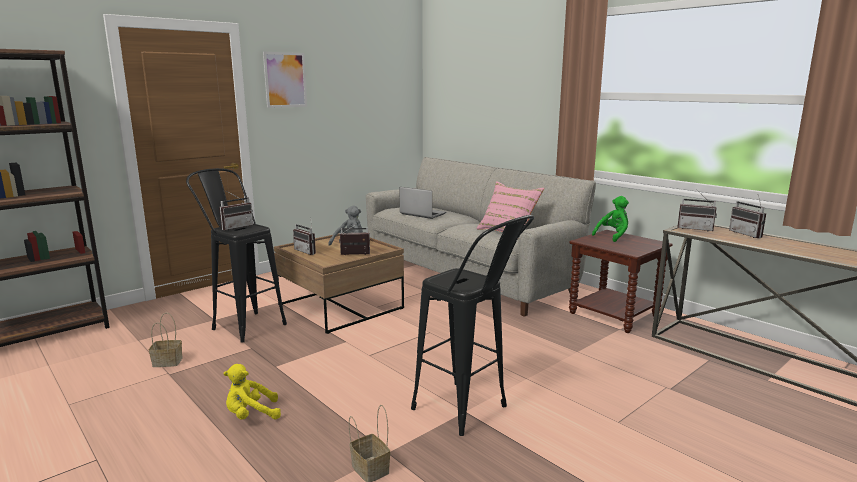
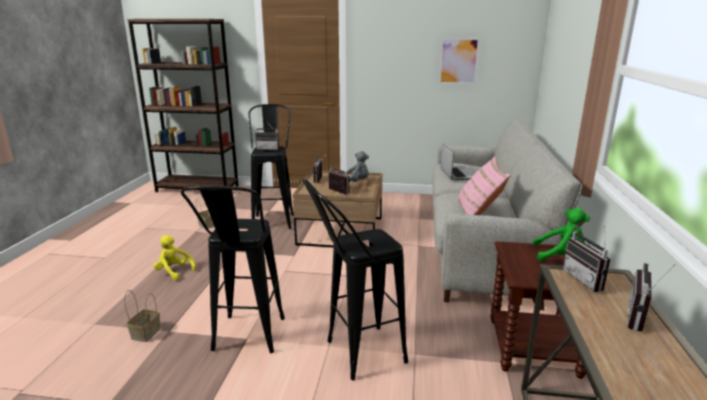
camera: 50 degrees right, 5 degrees up
picture [263,52,307,108] -> picture moved to [438,38,480,85]
none -> black stool [302,179,408,380]

